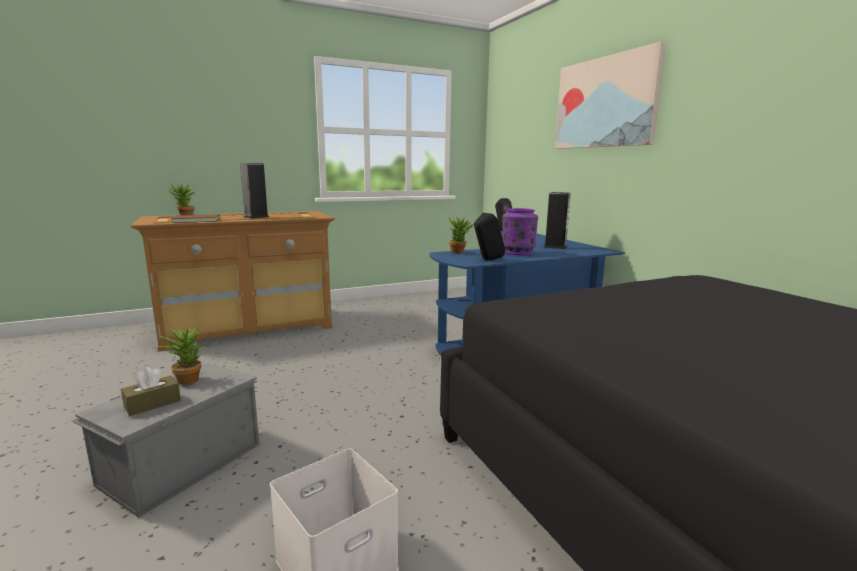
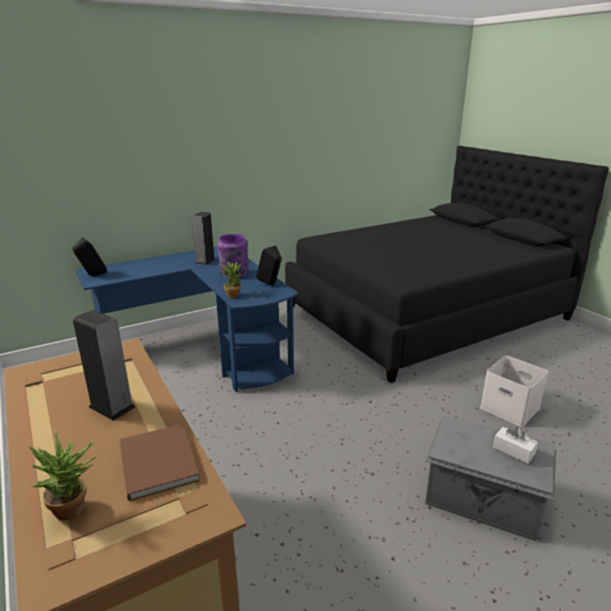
camera: 95 degrees left, 10 degrees up
brown tissue box [121,367,181,416] -> white tissue box [493,427,538,464]
potted plant [159,324,205,385] -> none
picture [555,41,666,149] -> none

